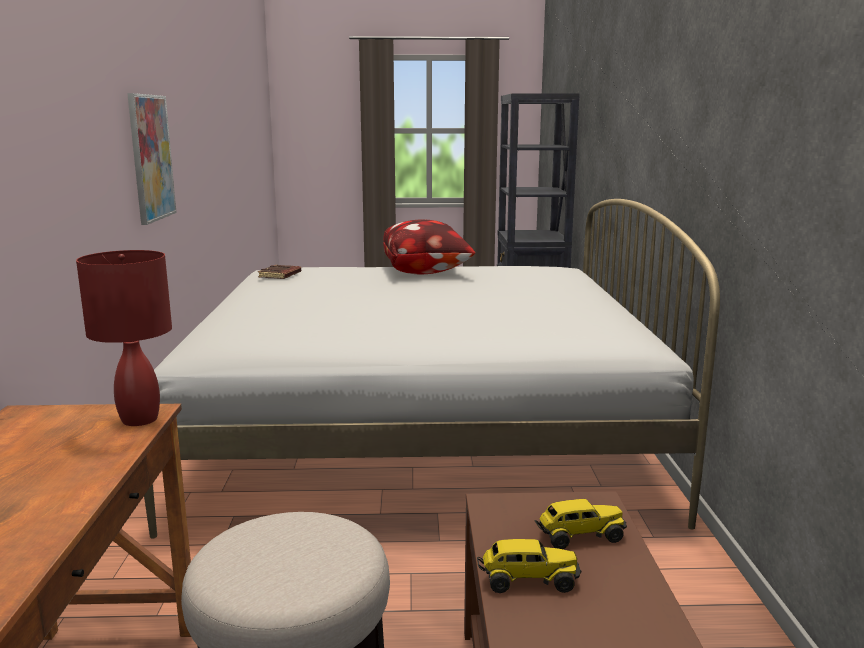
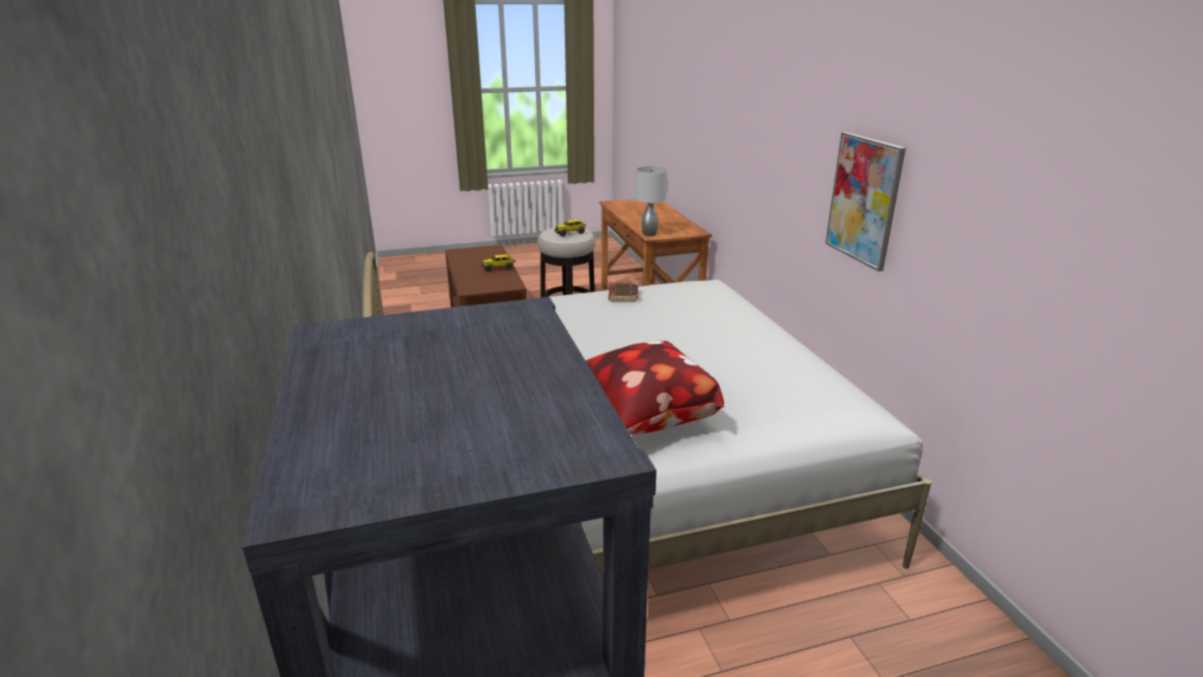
camera: 165 degrees right, 10 degrees up
red table lamp [76,250,172,426] -> grey table lamp [635,166,667,236]
brown book [258,265,301,279] -> brown book moved to [608,283,638,302]
toy truck [535,499,627,549] -> toy truck moved to [554,219,586,237]

